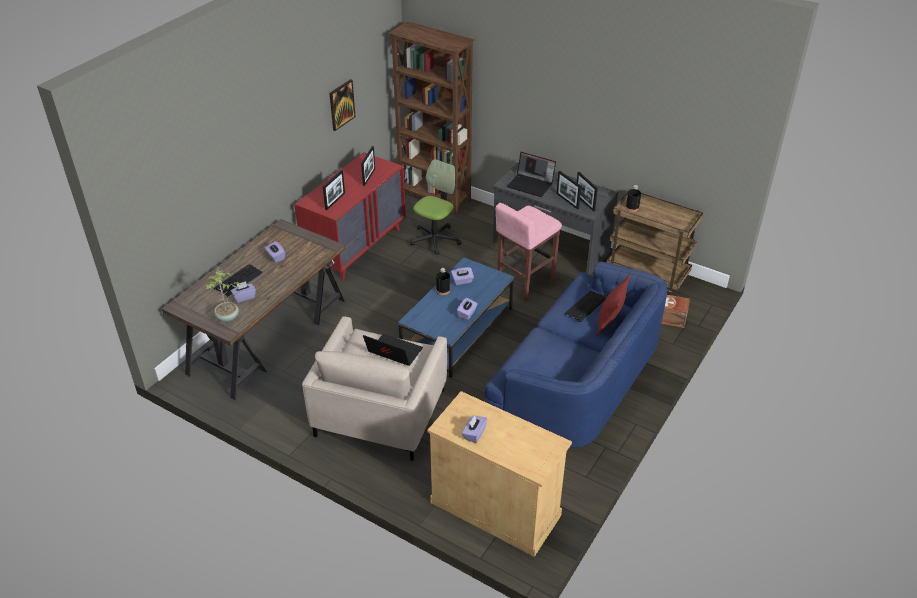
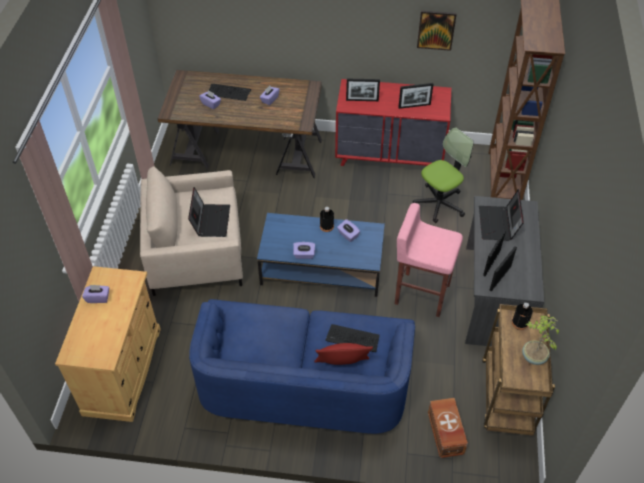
camera: 65 degrees right, 10 degrees up
potted plant [206,267,241,322] -> potted plant moved to [522,316,559,365]
office chair [410,159,462,255] -> office chair turned 45 degrees counterclockwise [412,127,474,223]

